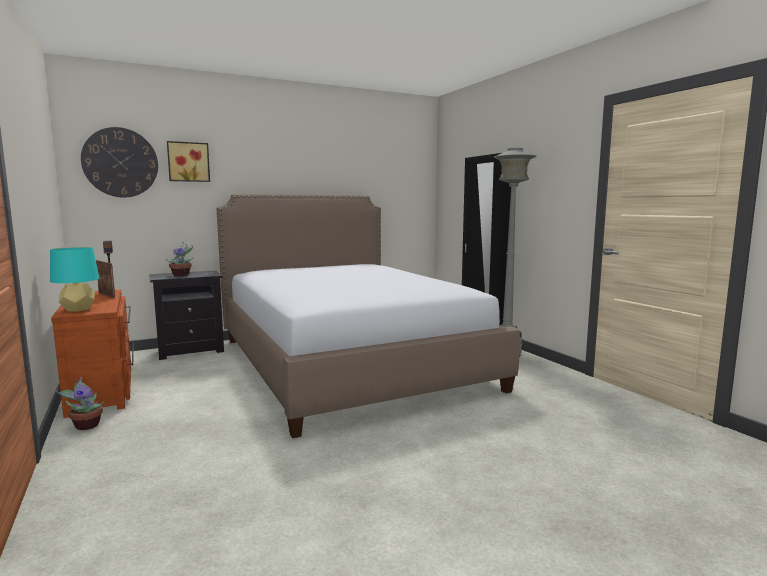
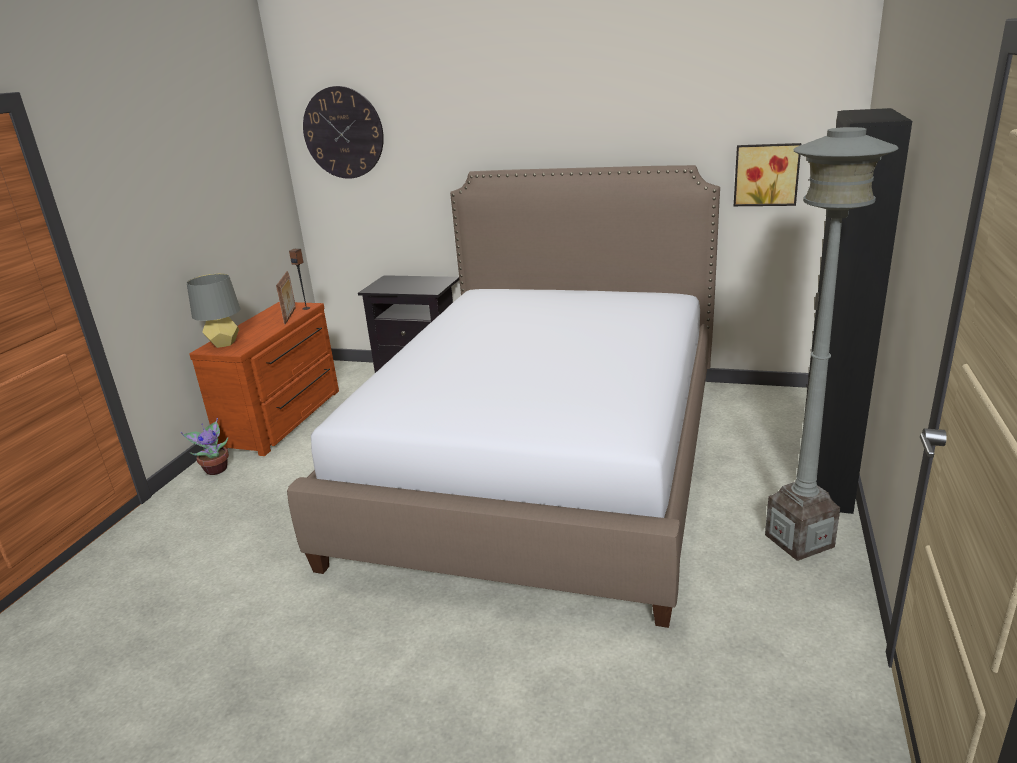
camera: 45 degrees right, 15 degrees up
turquoise table lamp [50,247,99,312] -> grey table lamp [187,273,241,348]
potted plant [165,242,193,276] -> none
picture [167,141,210,182] -> picture moved to [734,143,801,206]

